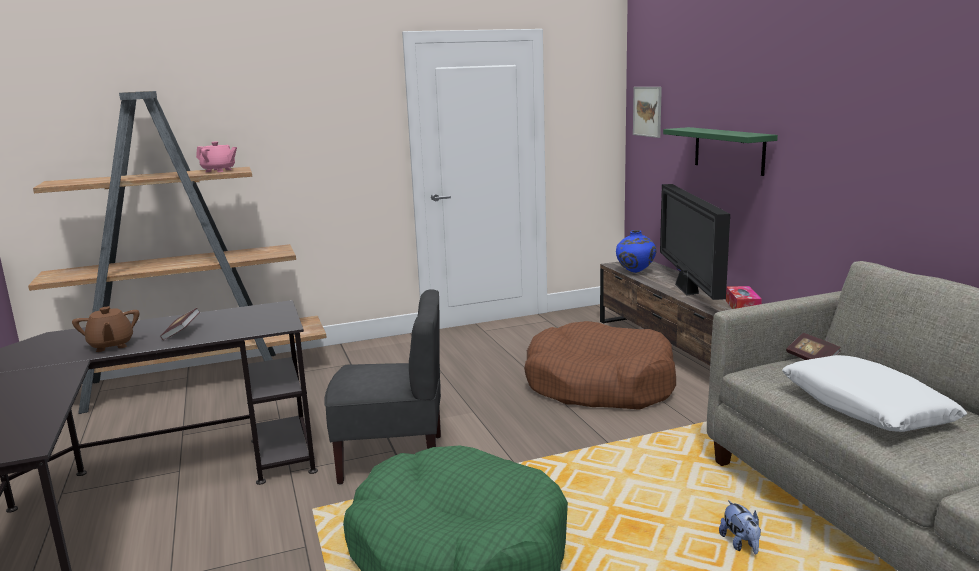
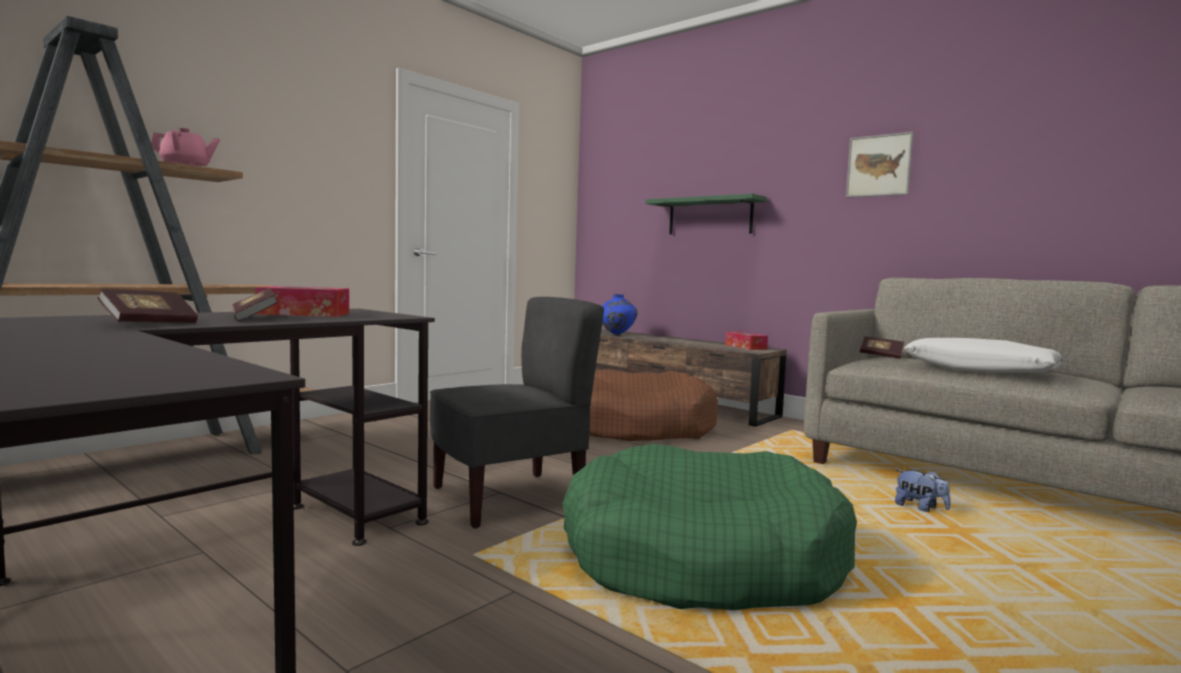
camera: 30 degrees left, 10 degrees down
brown teapot [72,306,139,352] -> book [97,289,198,323]
picture [633,87,662,138] -> picture moved to [846,132,914,197]
television [660,184,730,300] -> none
none -> tissue box [255,286,349,317]

